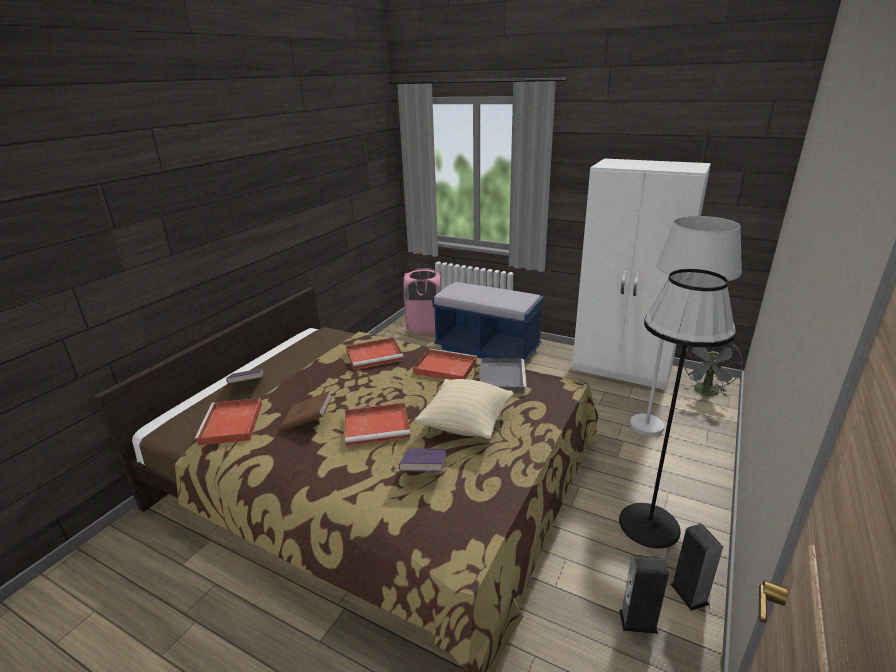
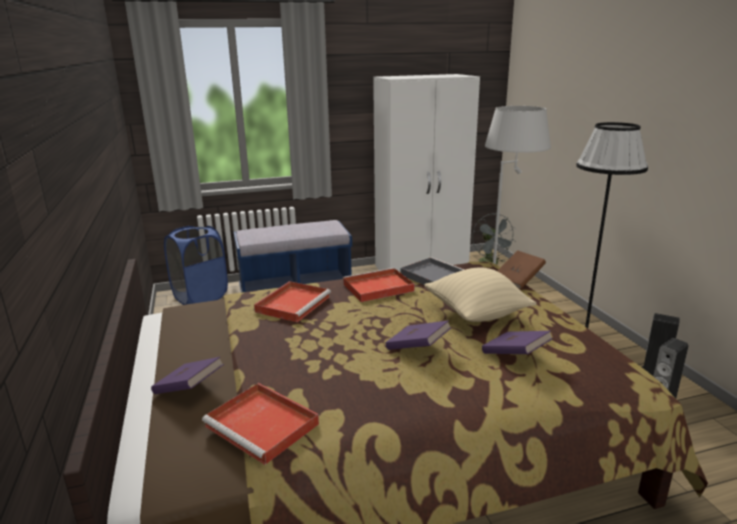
camera: 45 degrees left, 5 degrees down
brown book [281,391,333,431] -> brown book moved to [497,250,546,289]
red tray [345,402,411,447] -> purple book [386,320,451,350]
pink laundry basket [404,268,442,334] -> blue laundry basket [164,226,228,305]

